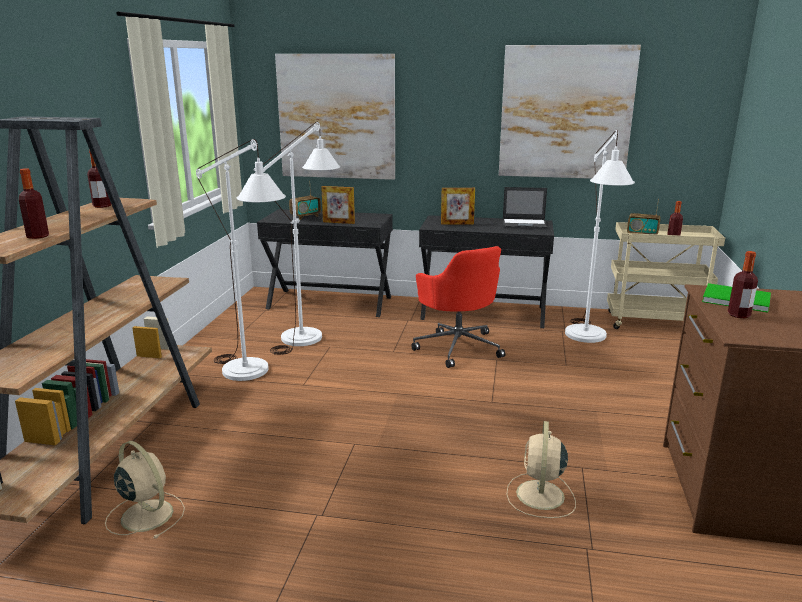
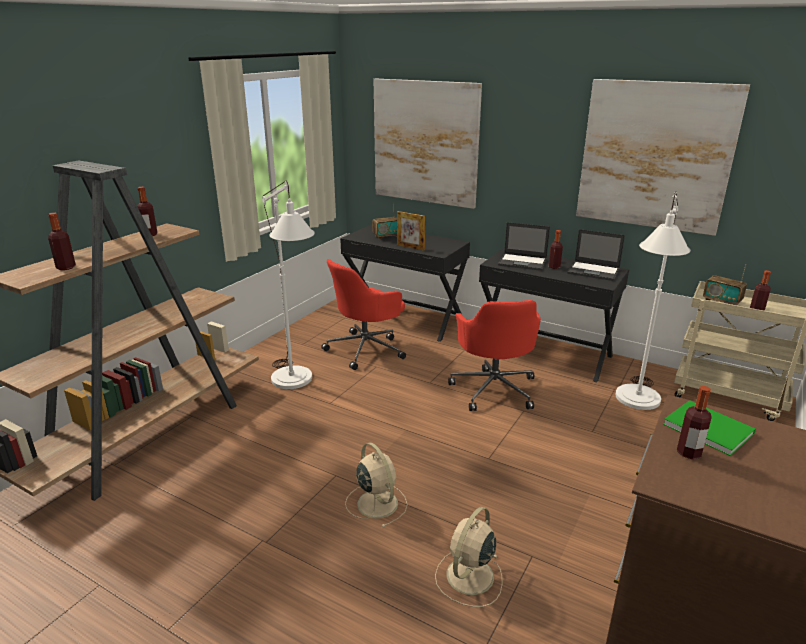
camera: 20 degrees right, 5 degrees up
beige fan [105,441,185,539] -> beige fan moved to [345,443,408,528]
white floor lamp [255,122,340,355] -> red office chair [321,259,406,370]
picture frame [441,188,475,224] -> laptop [498,222,550,271]
none -> bottle [549,230,563,269]

